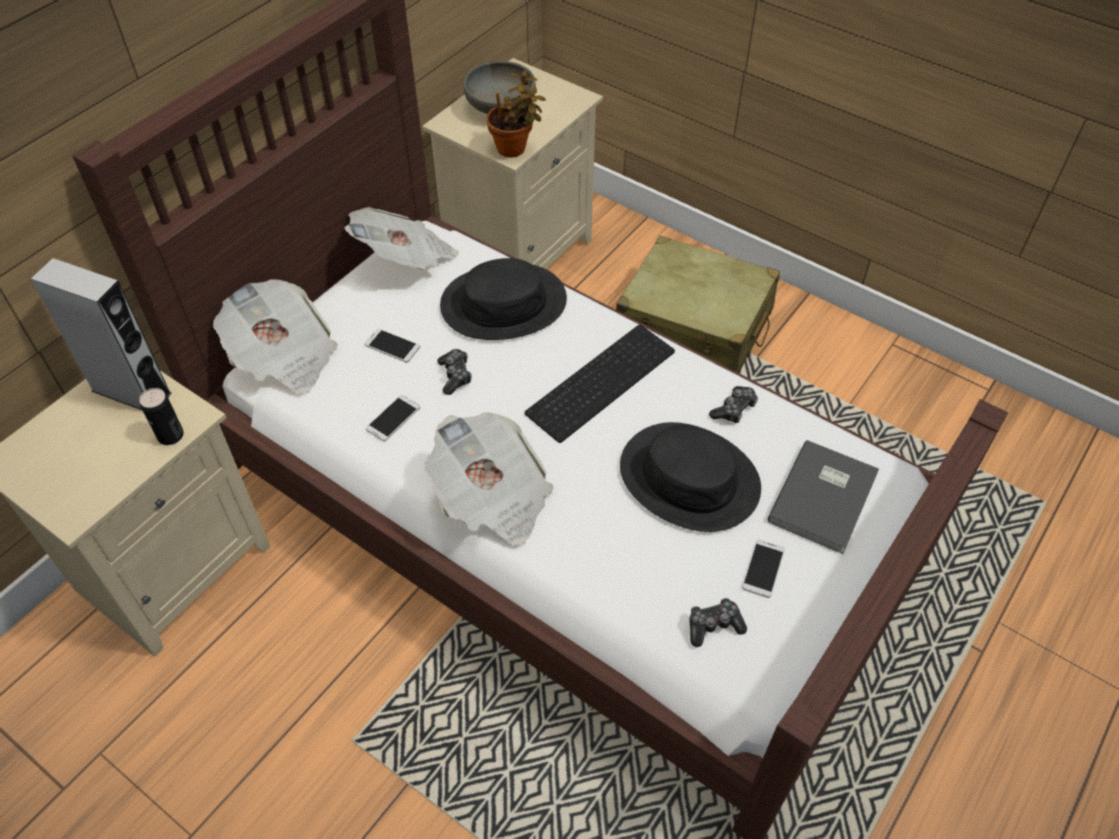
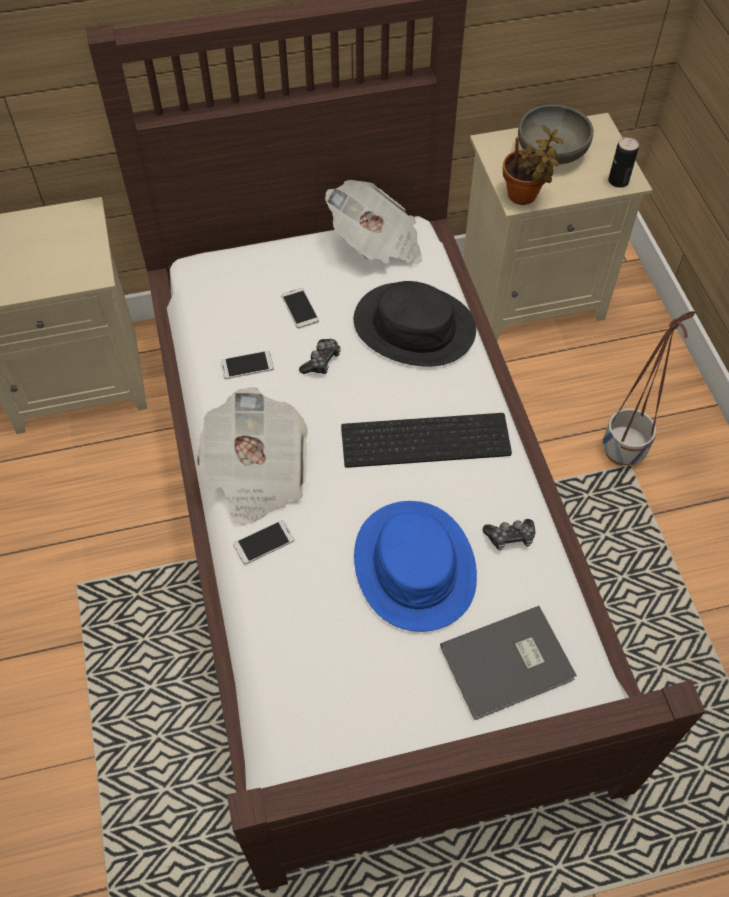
camera: 40 degrees right, 5 degrees up
grey speaker [31,258,172,410] -> none
can [139,388,184,445] -> can moved to [608,137,639,188]
newspaper [213,279,338,394] -> none
beige suitcase [616,236,780,373] -> planter [603,311,698,466]
black hat [620,422,761,532] -> blue hat [354,501,477,632]
game controller [689,598,747,647] -> none
phone [742,539,785,598] -> phone moved to [233,520,294,565]

